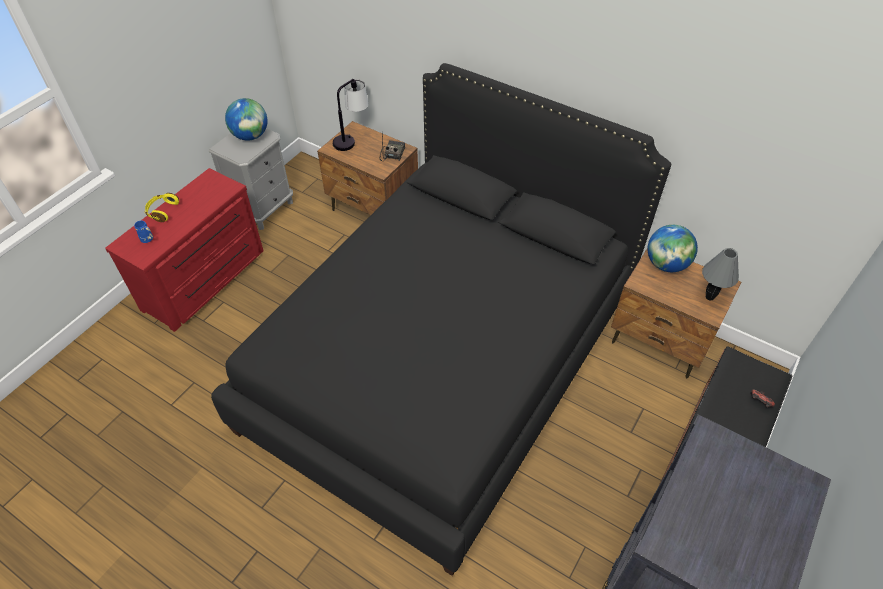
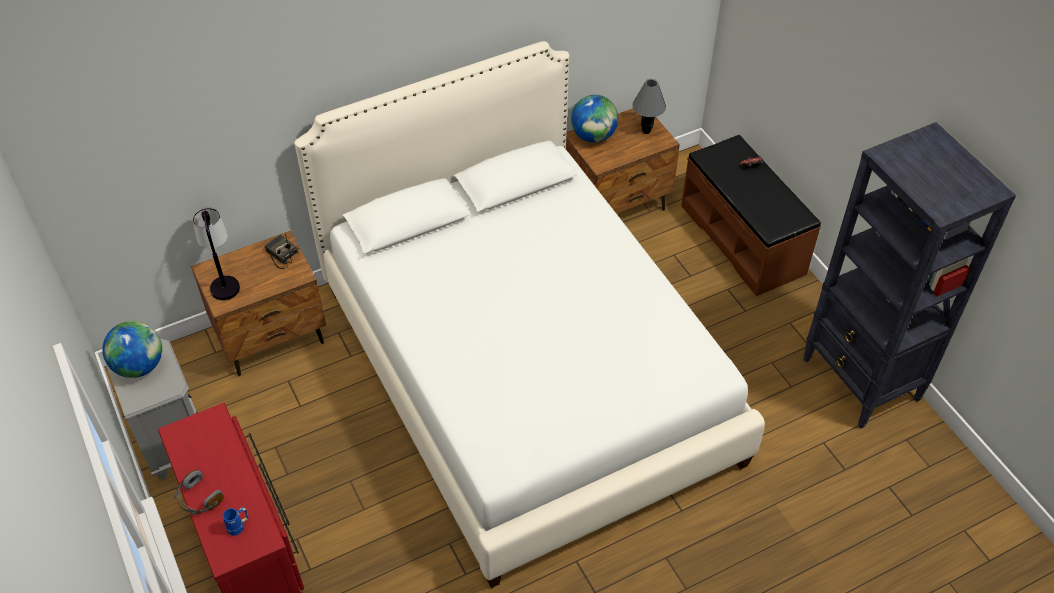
camera: 60 degrees left, 0 degrees up
yellow headphones [144,193,179,222] -> grey headphones [174,470,224,515]
black bed [211,63,671,576] -> white bed [294,41,765,588]

